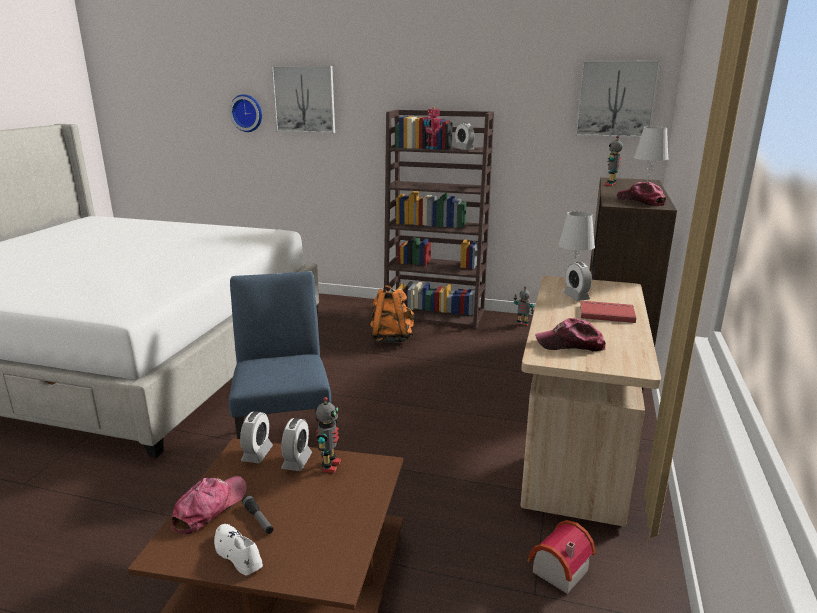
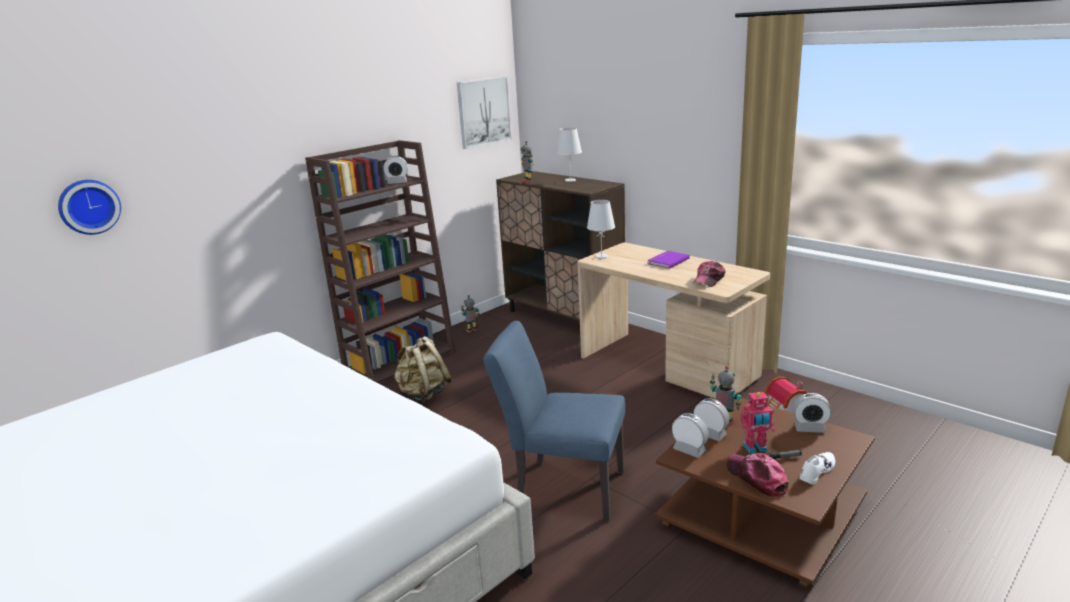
camera: 60 degrees left, 0 degrees up
white shoe [214,524,263,576] -> white shoe turned 150 degrees clockwise [800,452,835,485]
picture [271,66,335,133] -> none
orange backpack [370,285,414,343] -> beige backpack [393,336,452,402]
toy robot [424,107,442,150] -> toy robot moved to [740,392,774,454]
alarm clock [563,262,592,301] -> alarm clock moved to [793,393,831,433]
red book [580,301,636,323] -> purple book [647,251,690,269]
cap [617,182,666,206] -> none

